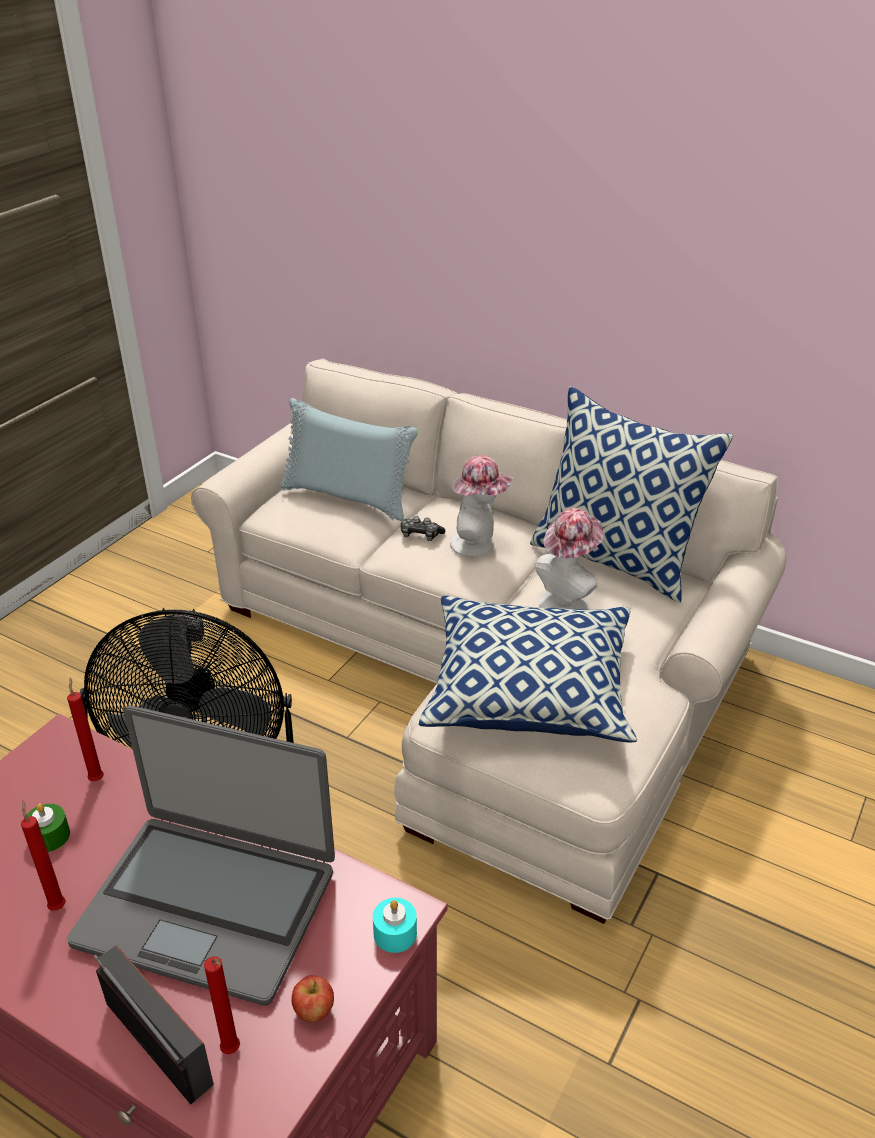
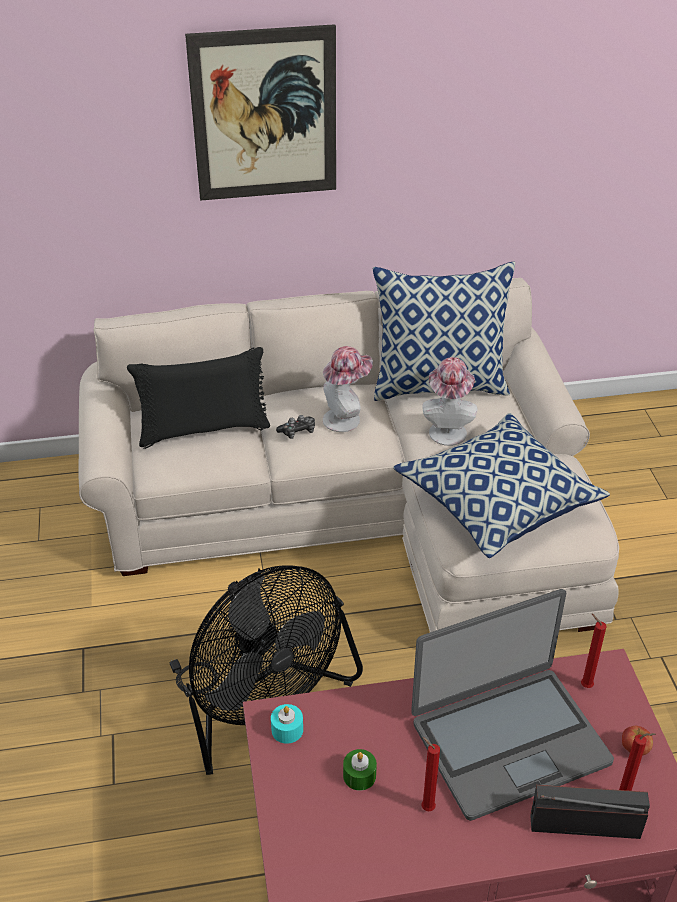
camera: 40 degrees left, 5 degrees up
red candle [67,677,104,781] -> red candle moved to [581,614,607,688]
blue pillow [280,398,418,521] -> black pillow [127,347,270,449]
turquoise candle [373,898,417,953] -> turquoise candle moved to [271,704,303,744]
none -> picture [185,24,336,201]

